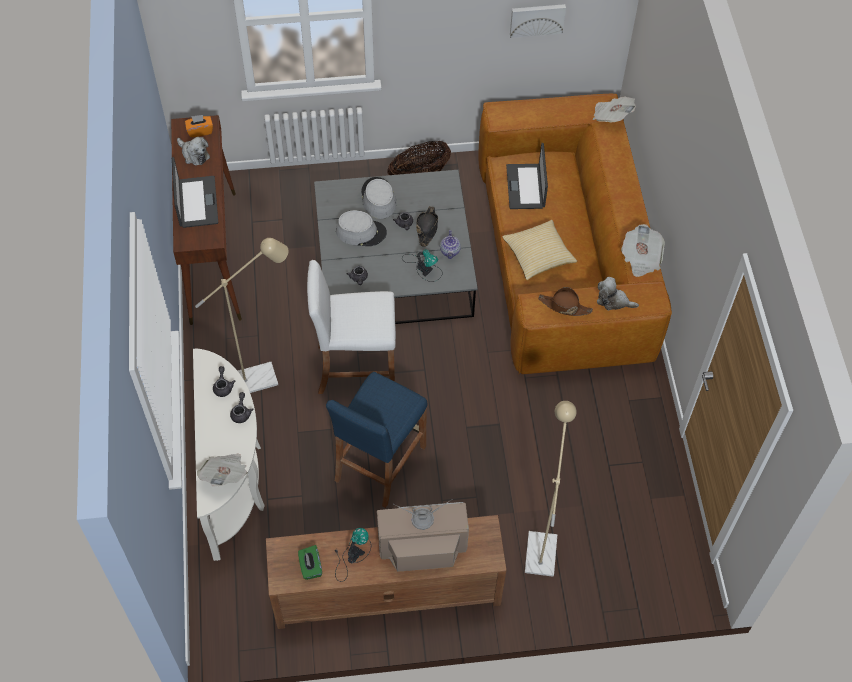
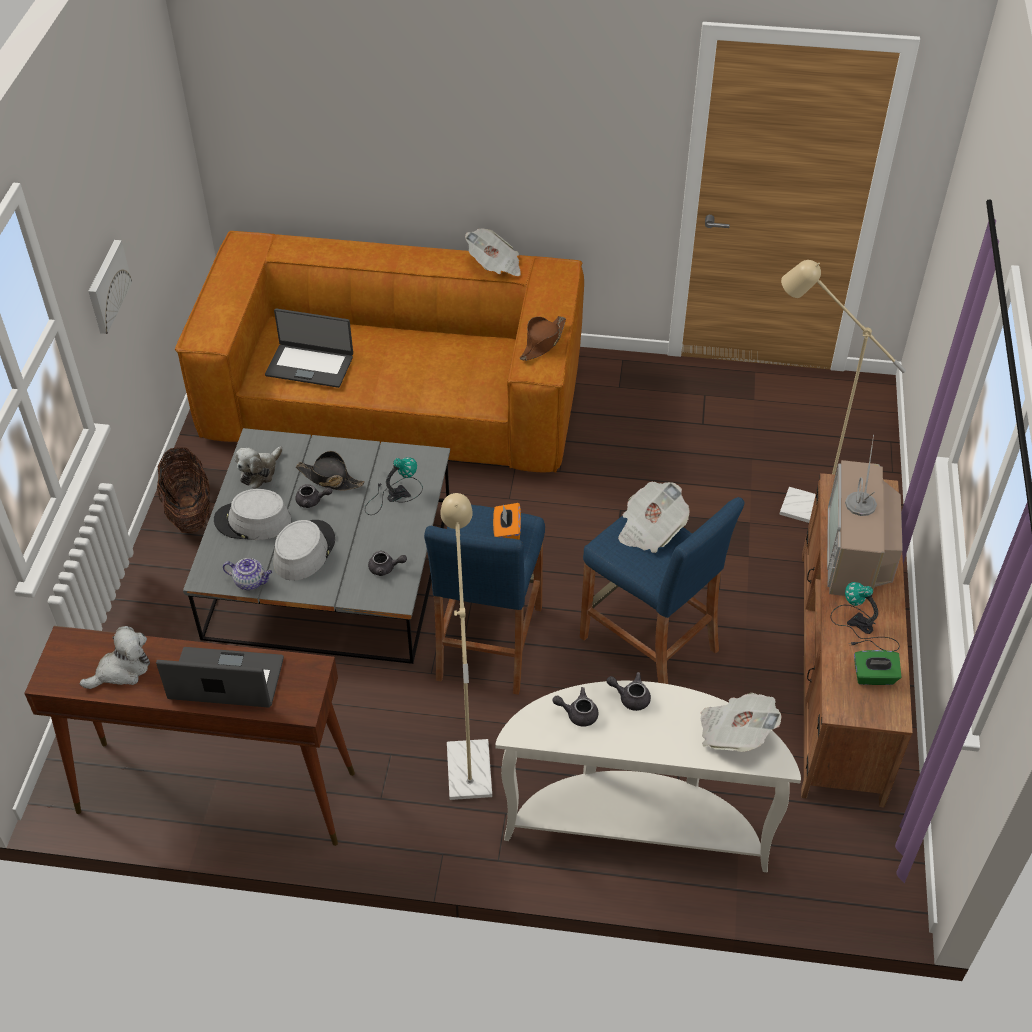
camera: 75 degrees left, 10 degrees down
orange tissue box [185,115,213,138] -> orange tissue box moved to [493,503,521,540]
white stool [307,260,396,394] -> blue stool [424,505,545,695]
teapot [440,230,461,259] -> teapot moved to [223,558,272,590]
pillow [502,220,577,280] -> none
picture [510,4,566,38] -> picture moved to [88,240,132,334]
newspaper [593,96,636,123] -> newspaper moved to [618,481,690,553]
plush toy [597,277,639,310] -> plush toy moved to [235,446,282,489]

